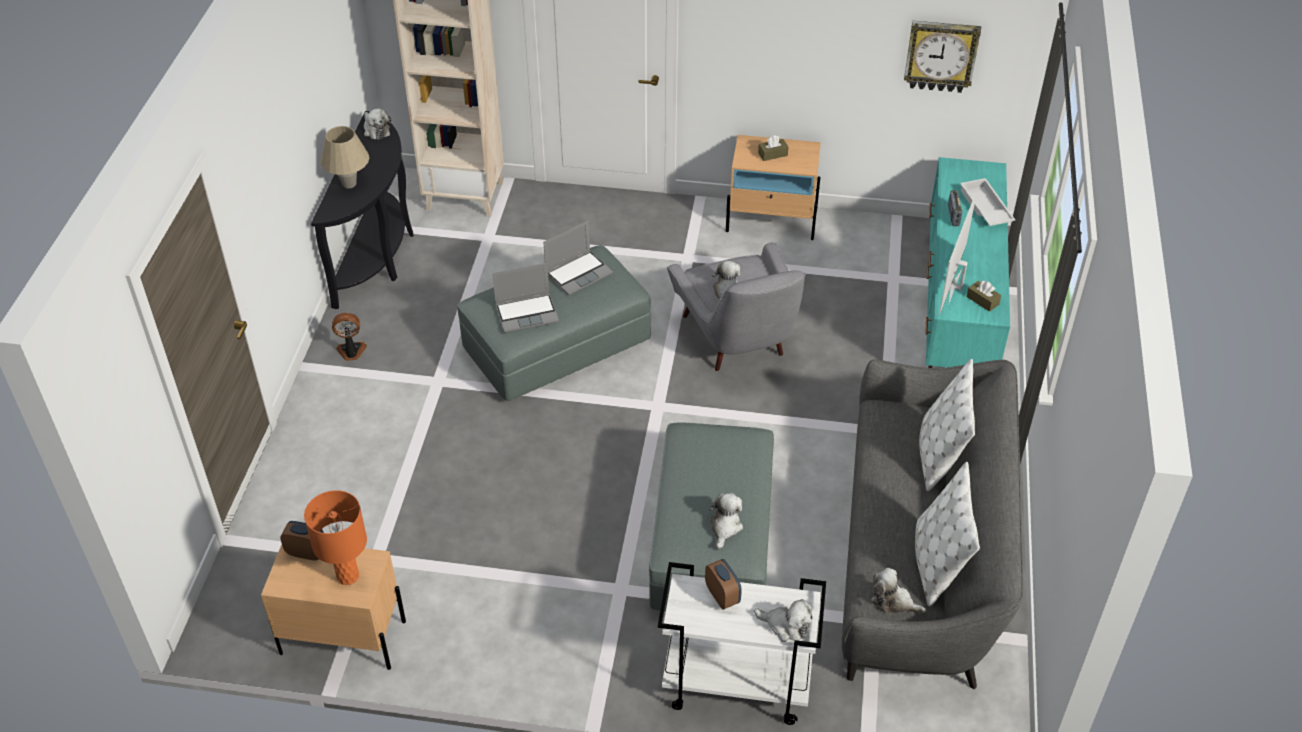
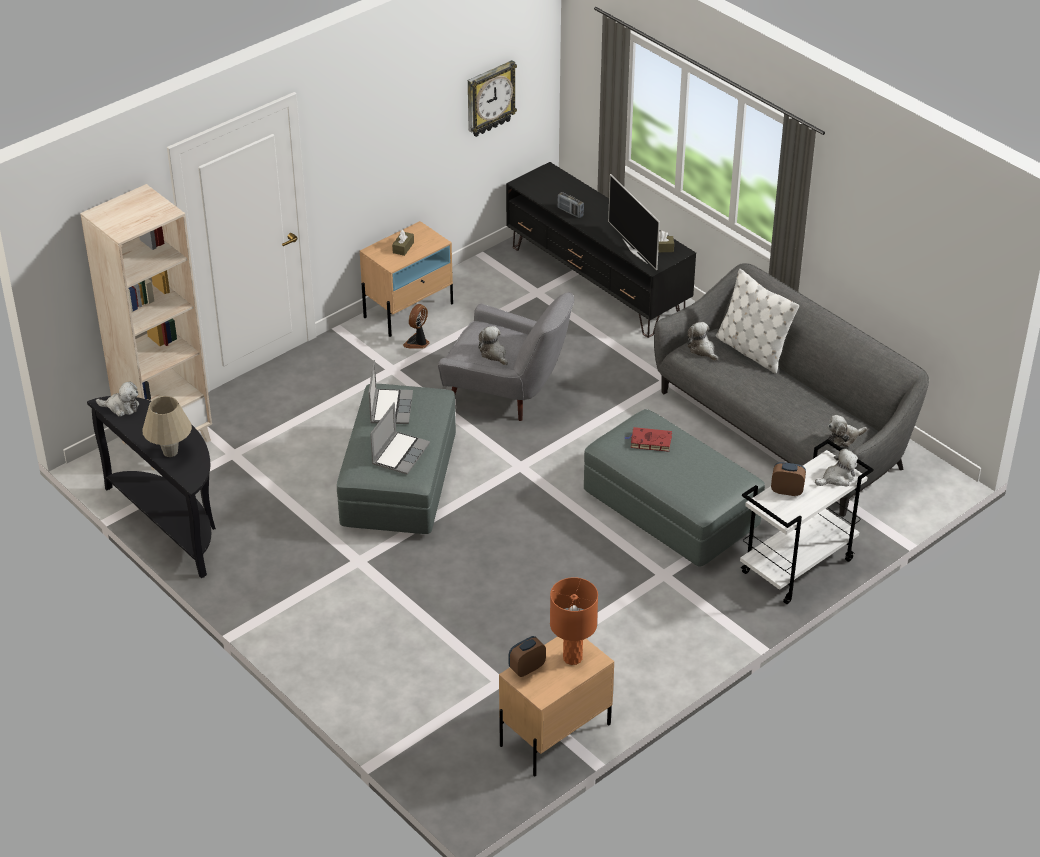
camera: 50 degrees left, 5 degrees down
fan [332,313,367,361] -> fan moved to [403,304,430,348]
plush toy [709,493,743,549] -> plush toy moved to [687,322,718,361]
white pillow [915,462,980,606] -> none
turquoise tv stand [926,157,1010,368] -> black tv stand [506,162,696,338]
white tray [960,178,1015,226] -> none
none -> red book [624,427,672,452]

